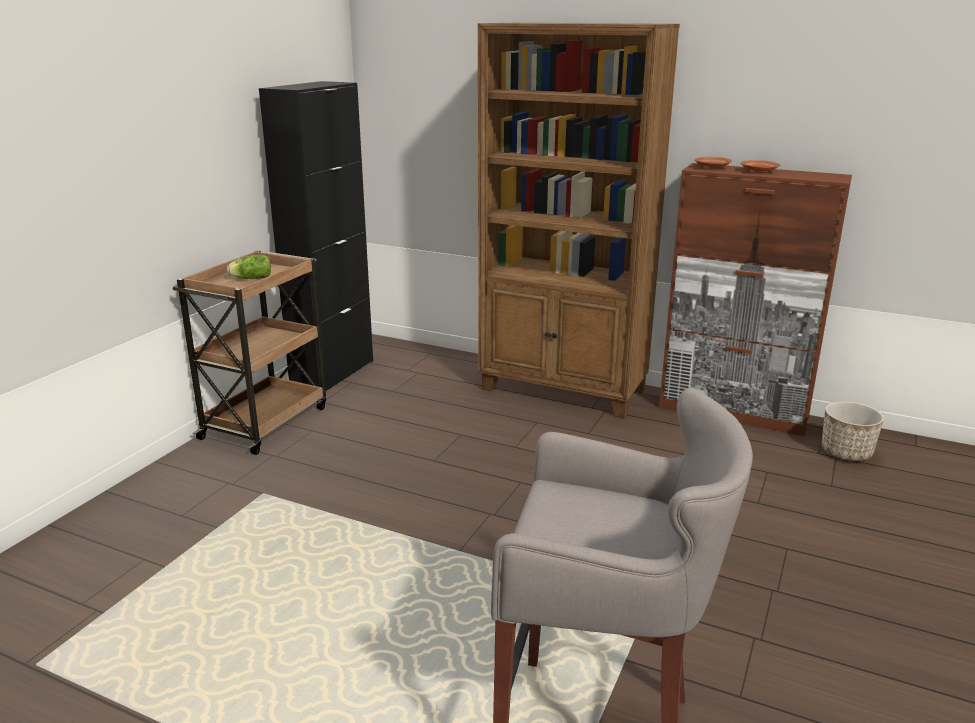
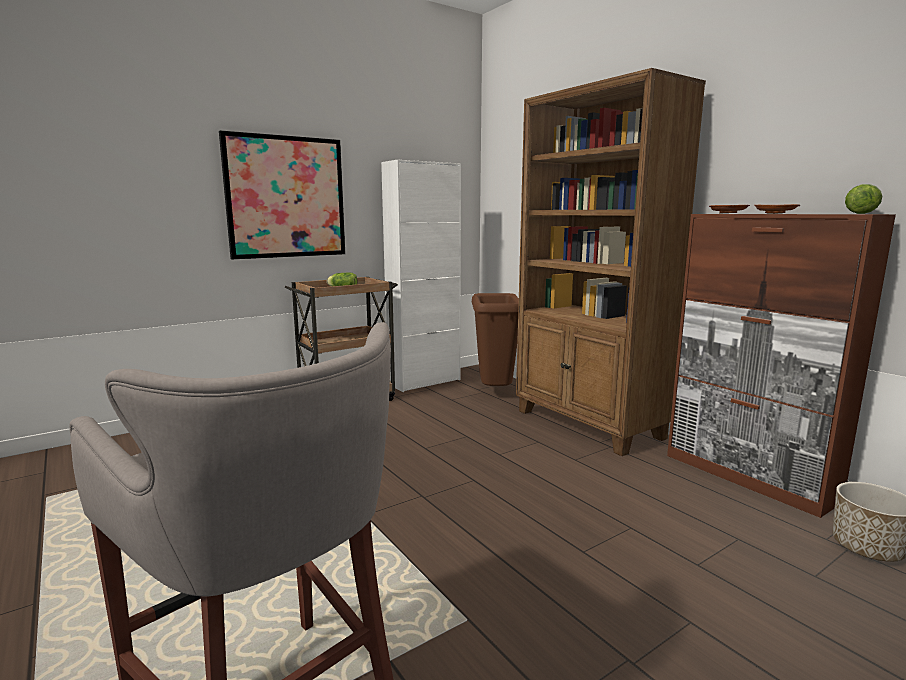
camera: 30 degrees right, 10 degrees down
black cabinet [259,81,373,391] -> white cabinet [381,160,461,392]
none -> picture [219,130,345,259]
none -> brown trash can [472,293,519,386]
none -> lettuce [845,184,882,214]

